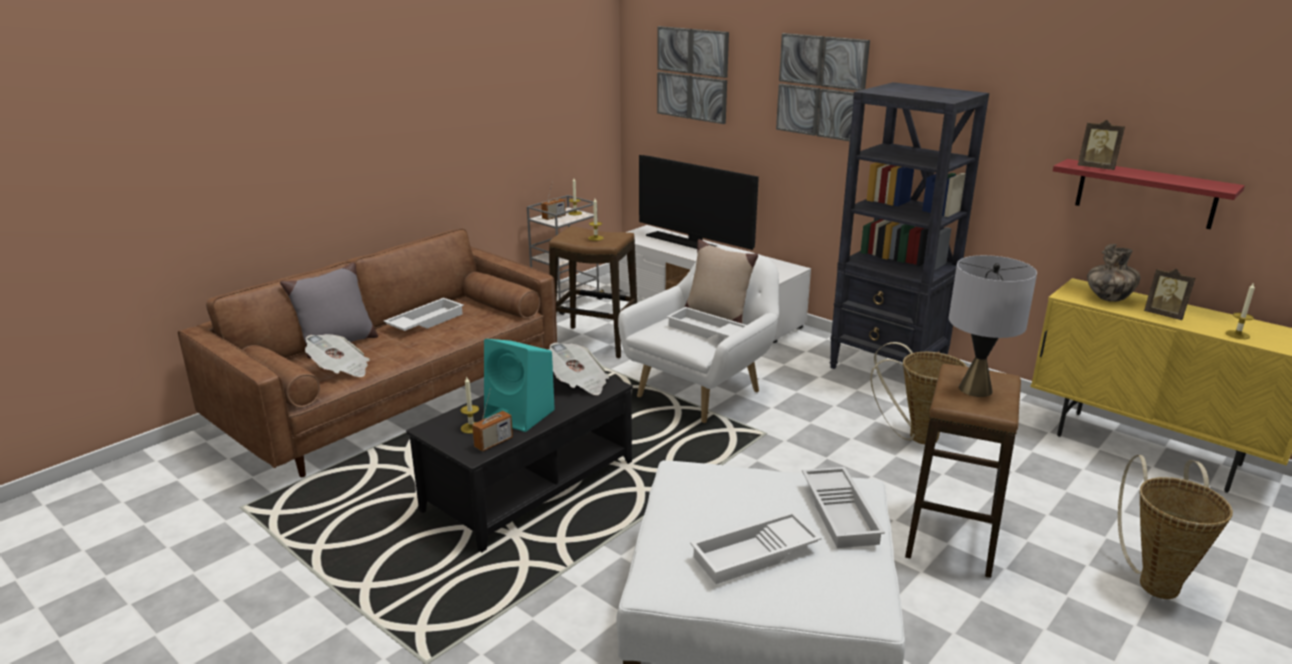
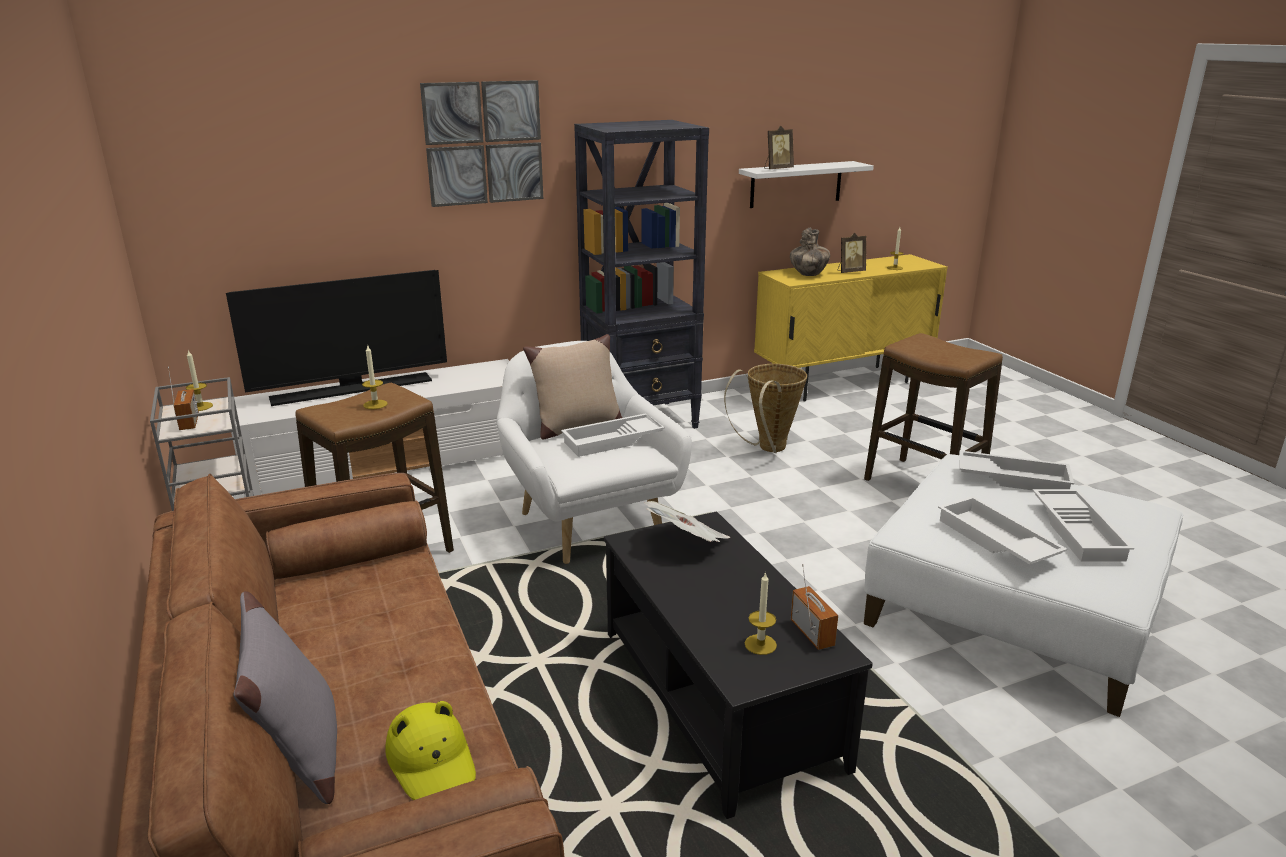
camera: 65 degrees left, 0 degrees up
newspaper [305,334,369,377] -> yellow hat [385,701,476,800]
white tray [383,298,464,331] -> white tray moved to [938,496,1067,564]
turquoise speaker [484,339,555,432] -> none
picture [657,26,729,124] -> none
grey table lamp [949,255,1037,397] -> none
red shelf [1053,159,1245,229] -> white shelf [739,161,874,208]
basket [1118,455,1233,599] -> none

